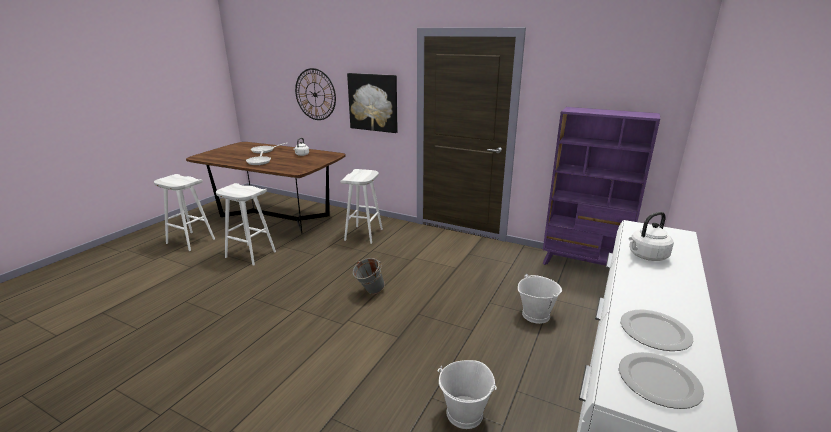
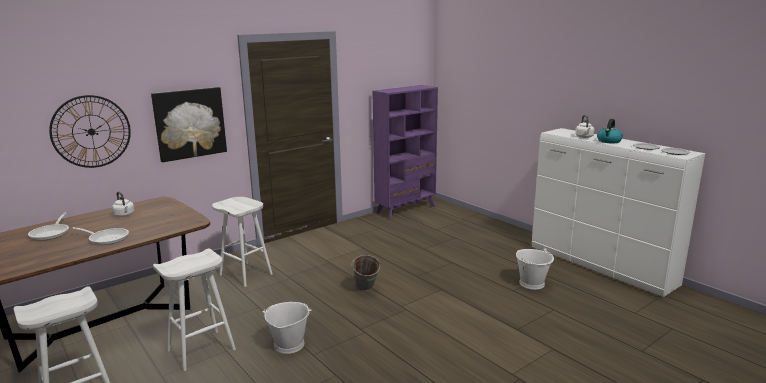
camera: 65 degrees left, 5 degrees down
white bucket [518,274,562,324] -> white bucket moved to [263,302,311,354]
none -> kettle [597,119,623,143]

